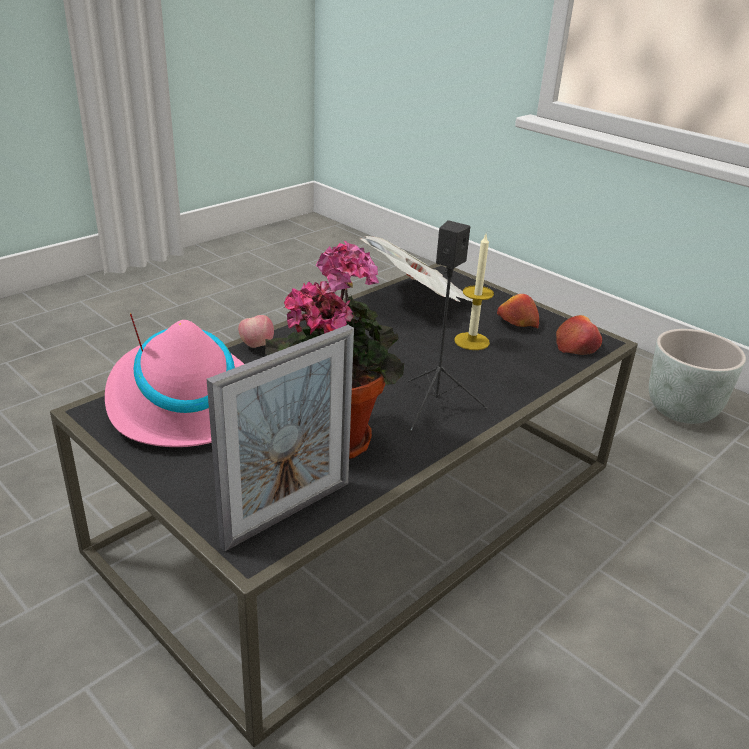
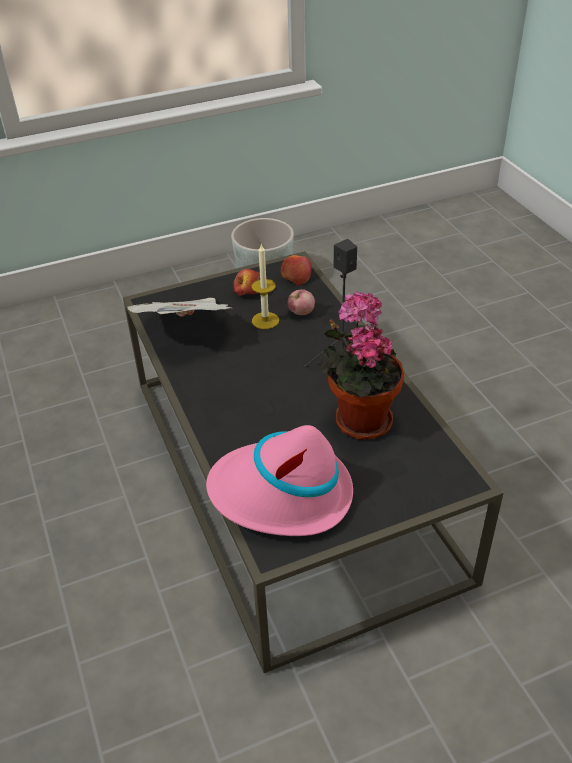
camera: 65 degrees left, 10 degrees up
picture frame [207,325,354,551] -> none
apple [238,315,274,348] -> apple moved to [288,289,315,315]

